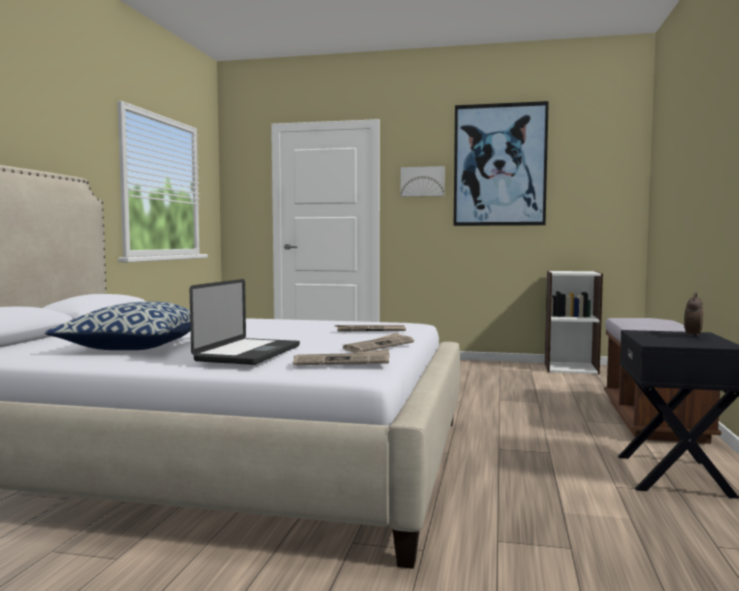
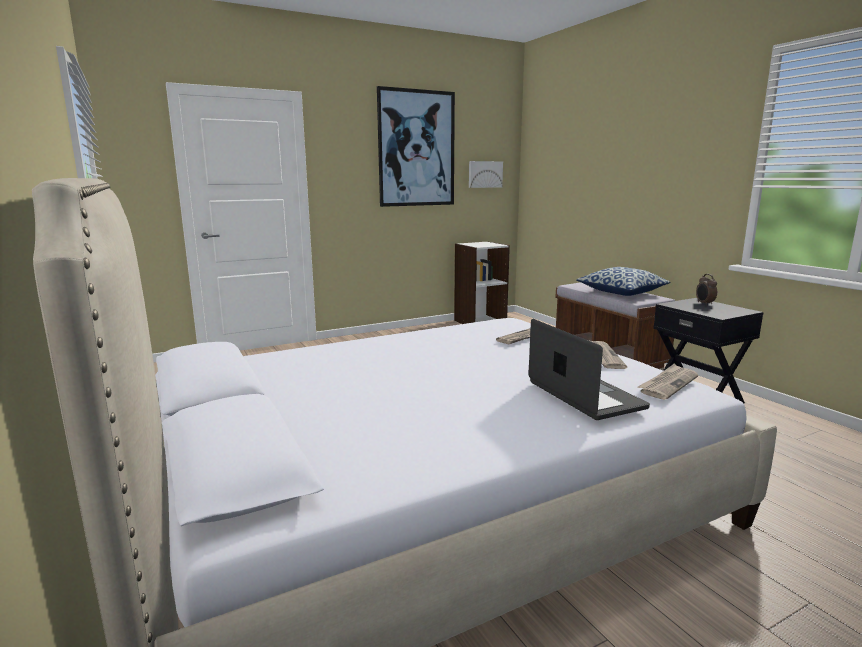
camera: 40 degrees left, 10 degrees up
pillow [45,302,191,350] -> pillow moved to [576,267,670,296]
picture [401,166,445,197] -> picture moved to [469,161,503,188]

